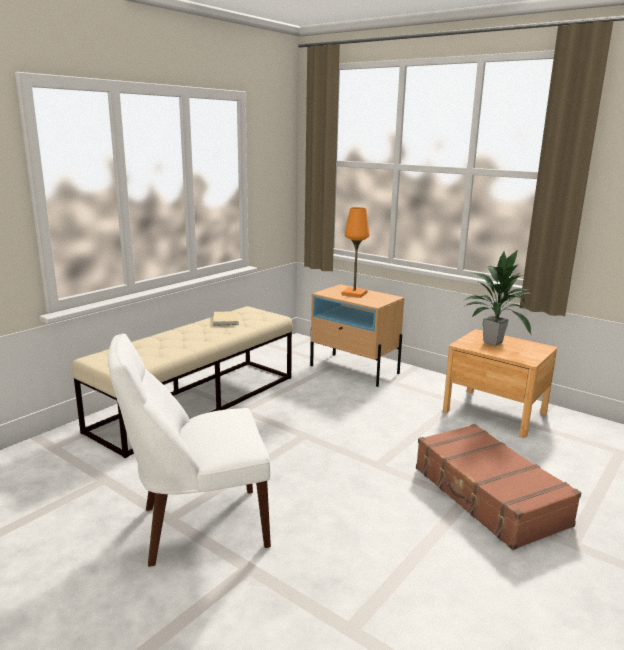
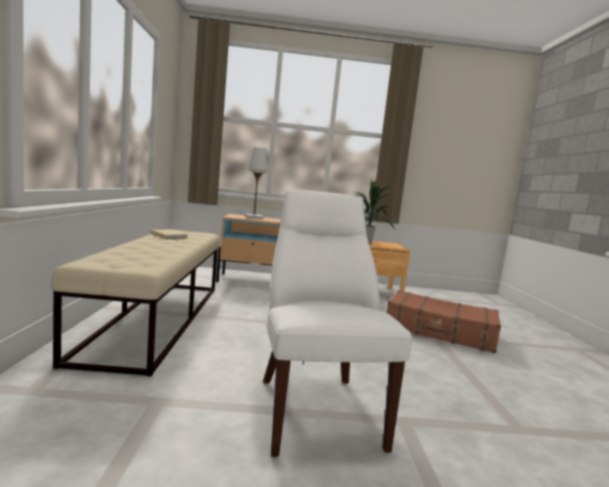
camera: 40 degrees left, 10 degrees down
white chair [108,333,271,567] -> white chair turned 135 degrees clockwise [263,190,412,457]
orange table lamp [341,207,370,298] -> white table lamp [245,147,268,219]

